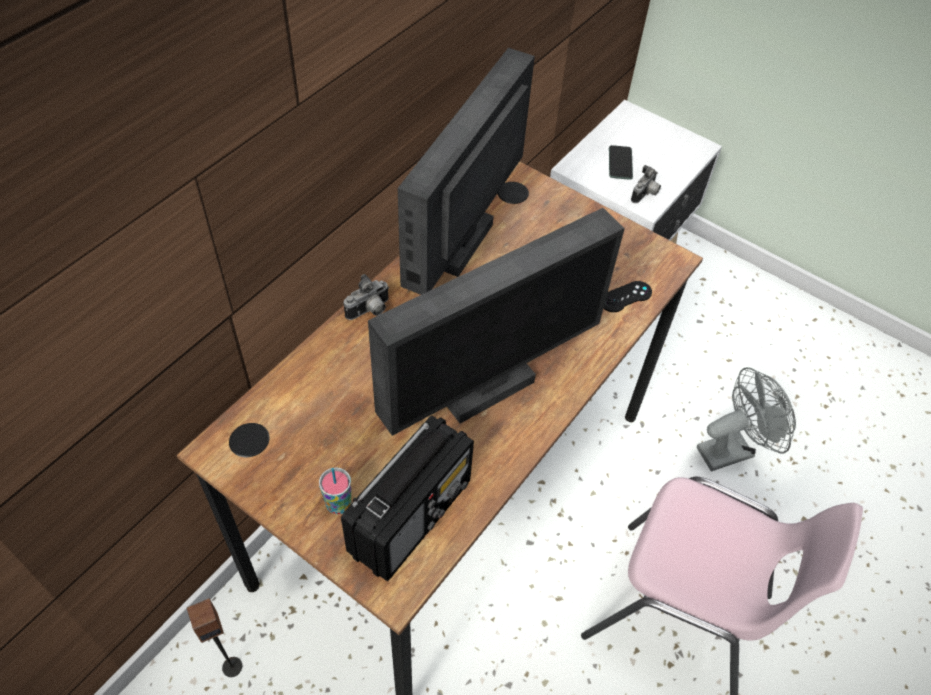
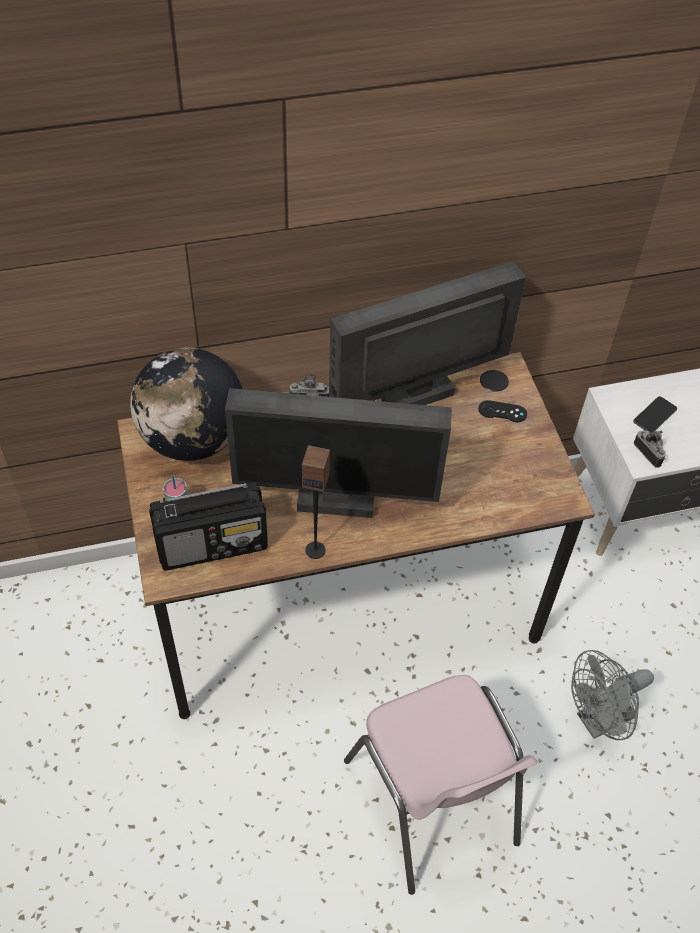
camera: 40 degrees right, 0 degrees up
speaker [187,598,242,677] -> speaker moved to [302,445,330,559]
black game controller [603,281,652,312] -> black game controller moved to [478,400,527,422]
camera [631,165,661,203] -> camera turned 105 degrees counterclockwise [634,430,666,468]
grey fan [697,367,796,472] -> grey fan turned 135 degrees clockwise [571,650,654,740]
none -> globe [130,348,242,461]

